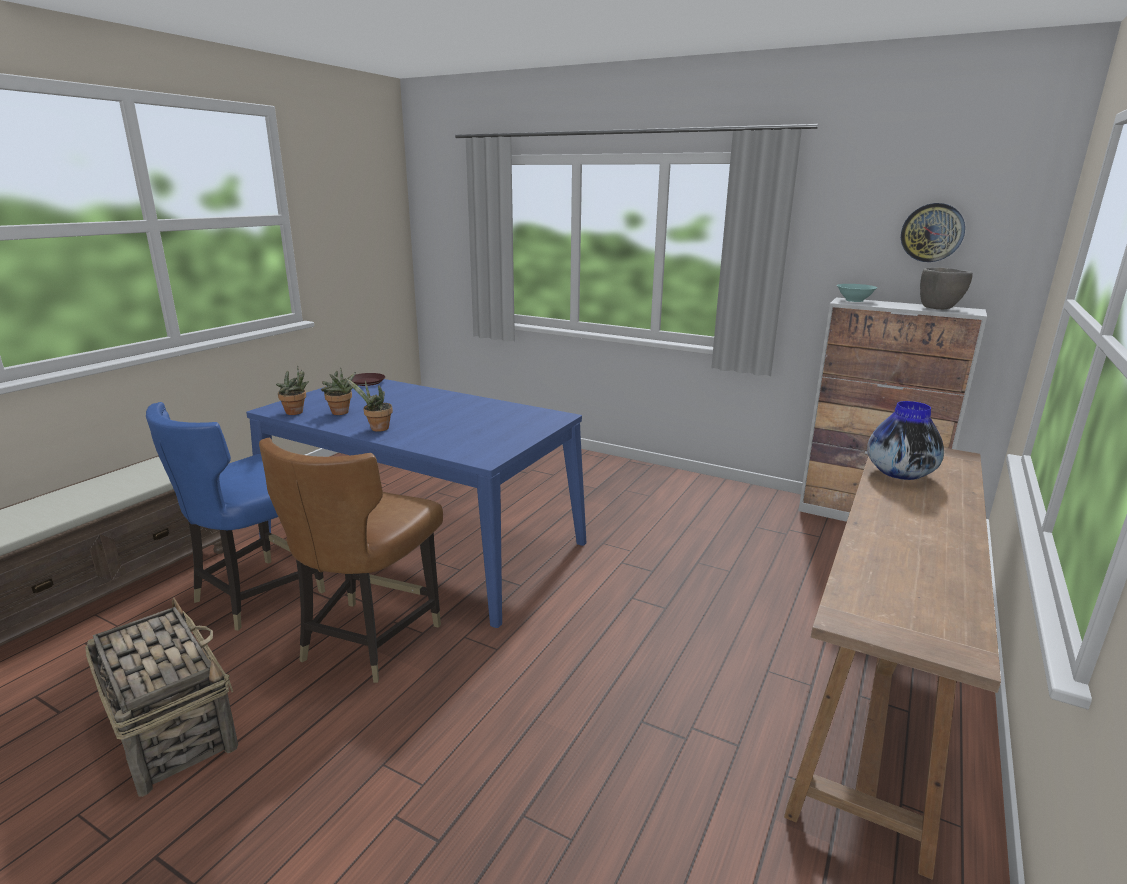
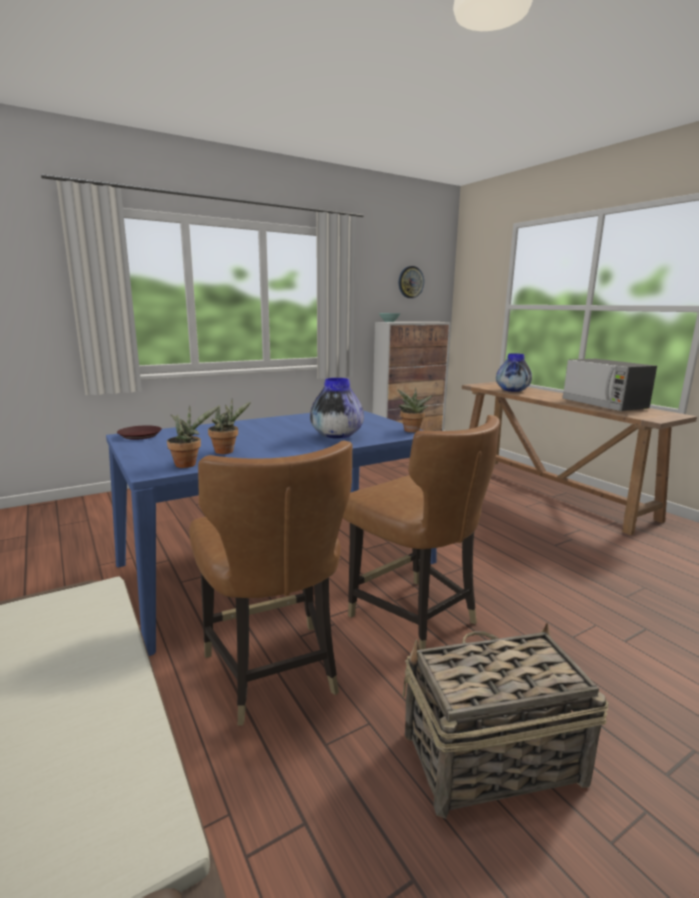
camera: 60 degrees left, 5 degrees down
blue chair [146,402,325,631] -> brown chair [189,440,352,726]
potted plant [345,378,393,432] -> potted plant moved to [397,387,433,432]
grey bowl [920,268,973,309] -> none
none -> vase [310,378,364,439]
none -> microwave [562,359,657,411]

